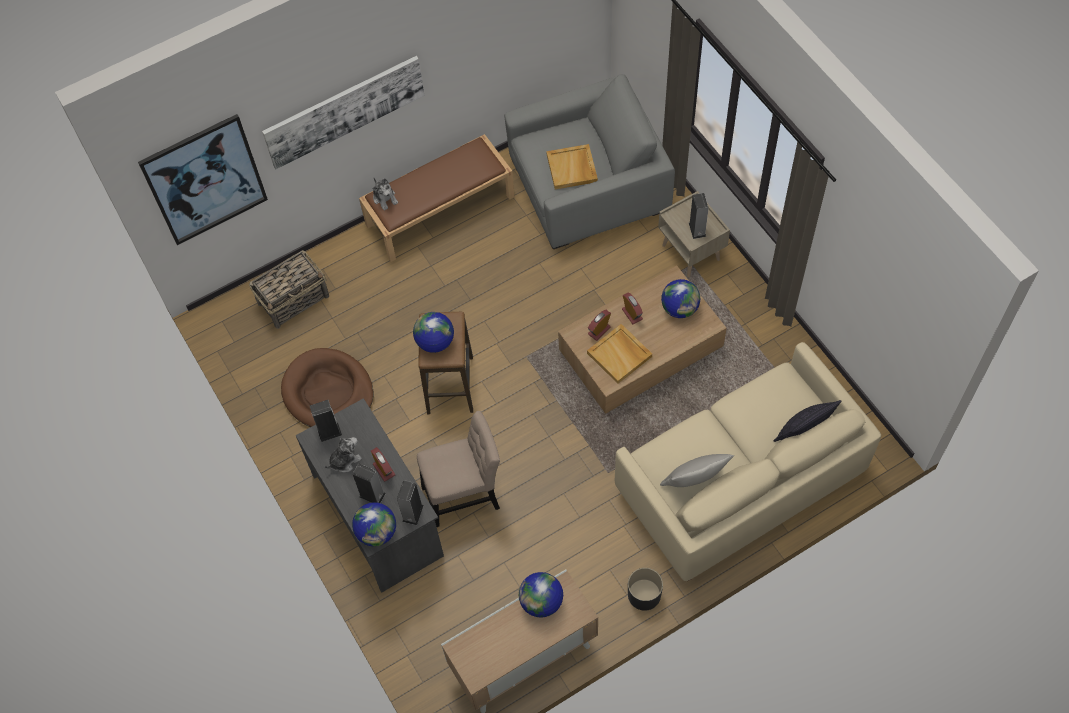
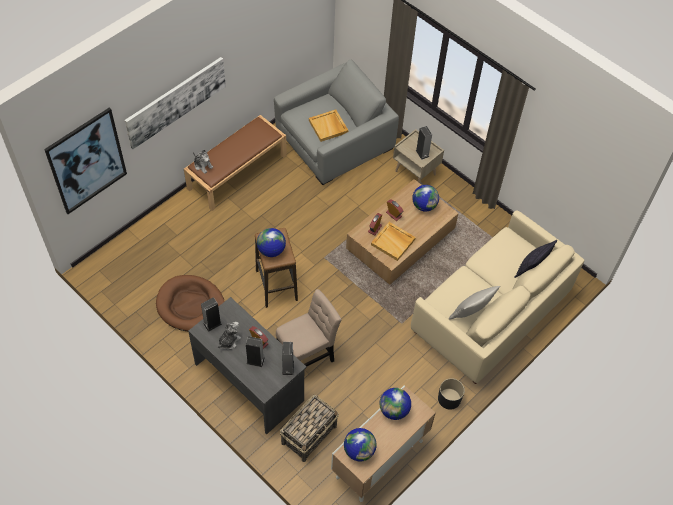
camera: 20 degrees left, 5 degrees down
basket [249,250,329,329] -> basket moved to [280,395,339,462]
globe [352,502,396,547] -> globe moved to [344,428,377,462]

